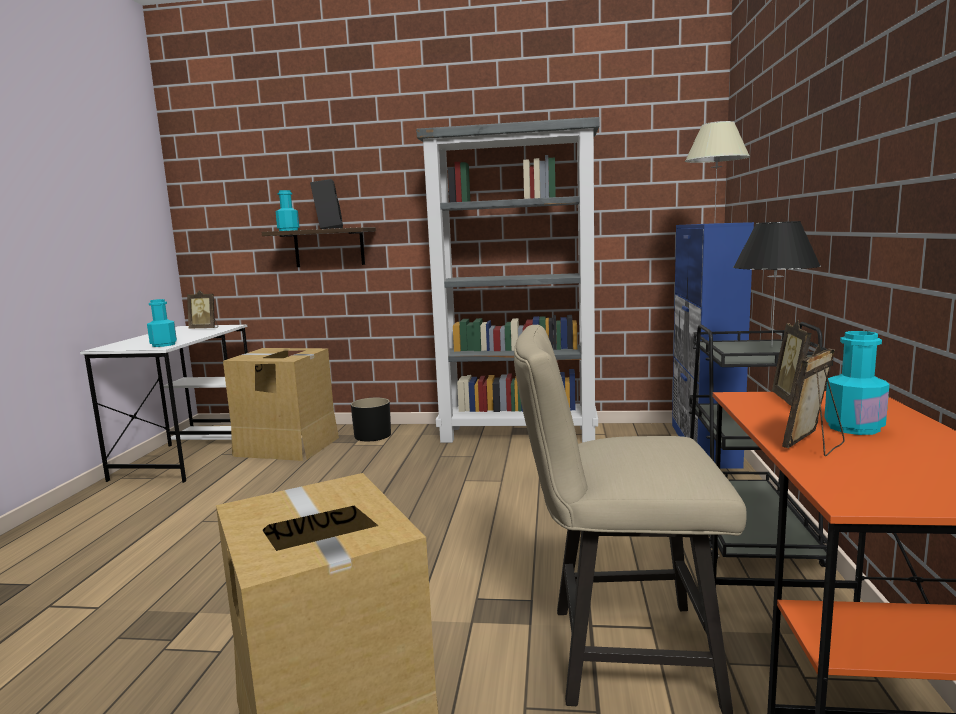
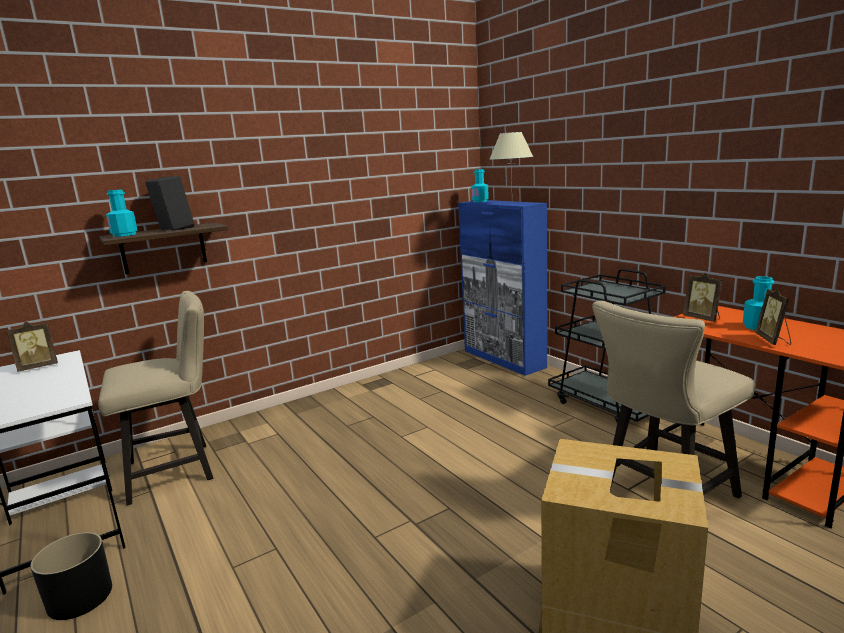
camera: 40 degrees left, 5 degrees up
turquoise bottle [147,299,177,347] -> turquoise bottle moved to [471,169,489,202]
cardboard box [223,348,339,461] -> beige chair [98,291,213,505]
black planter [351,398,391,441] -> black planter moved to [30,532,112,620]
grey bookcase [416,117,599,443] -> none
black table lamp [733,221,821,347] -> none

